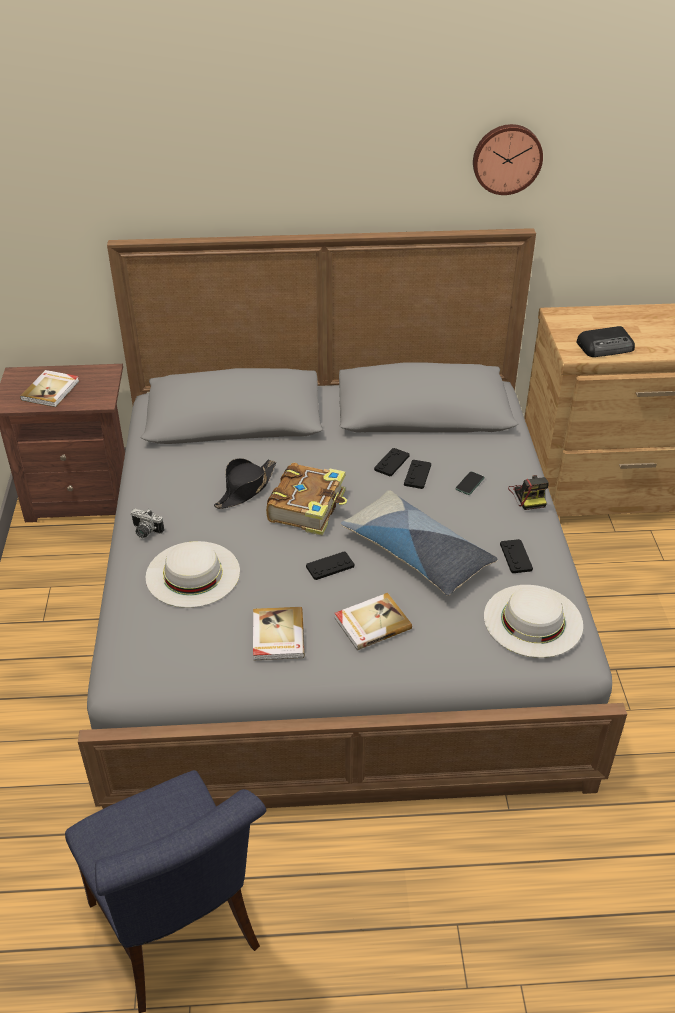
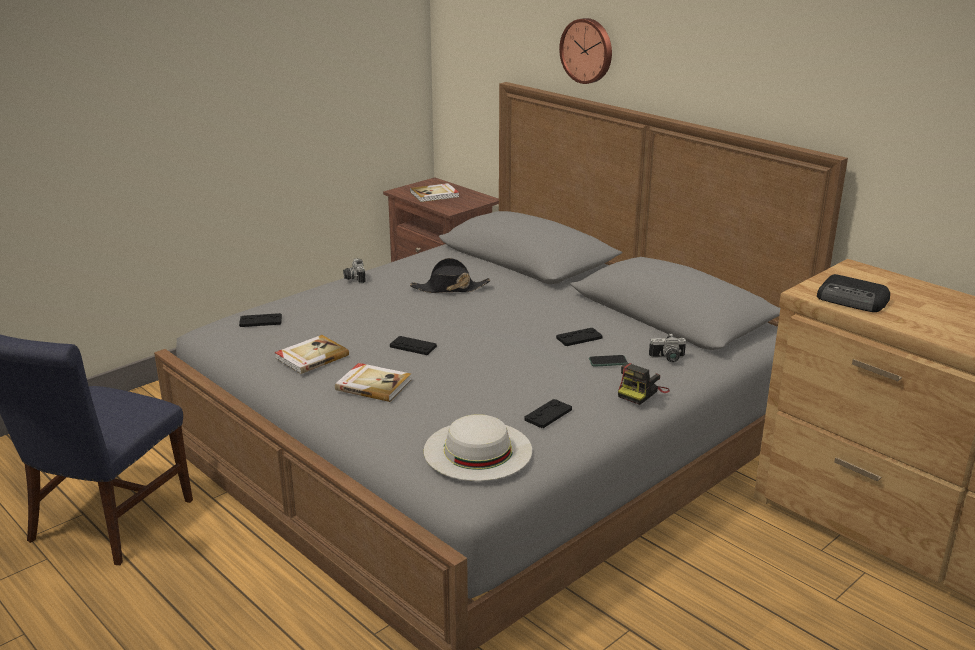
camera: 50 degrees right, 15 degrees down
white hat [146,541,240,608] -> none
book [266,463,347,536] -> none
pillow [341,490,498,596] -> none
black game controller [374,448,410,476] -> black game controller moved to [239,313,282,327]
wall clock [473,124,543,195] -> wall clock moved to [559,18,612,84]
none -> camera [649,333,686,362]

